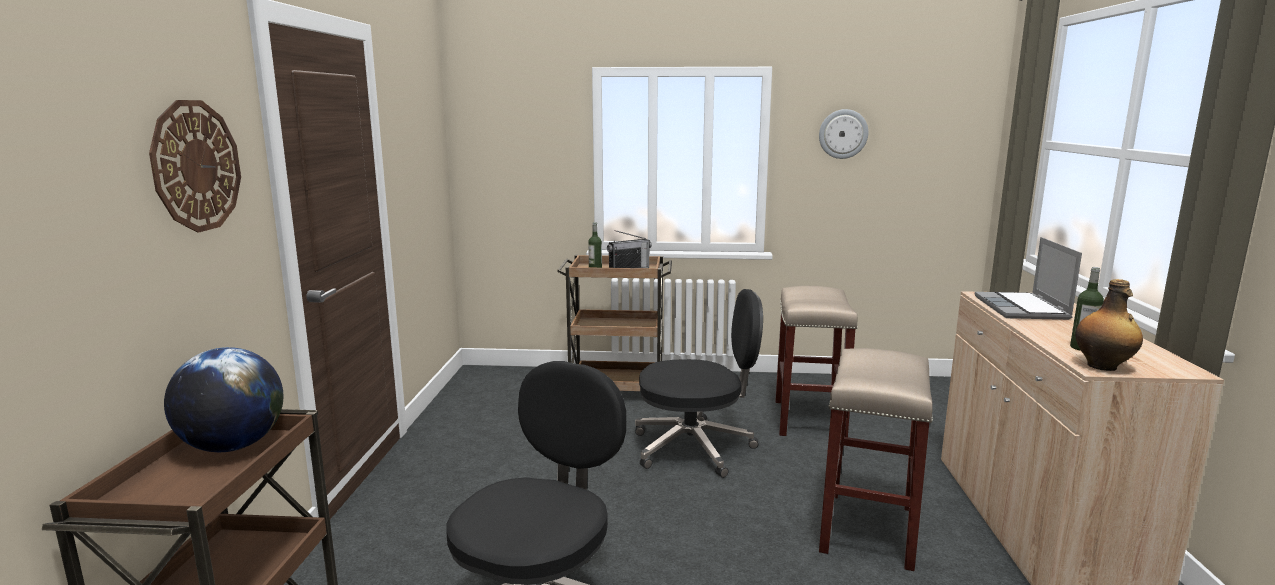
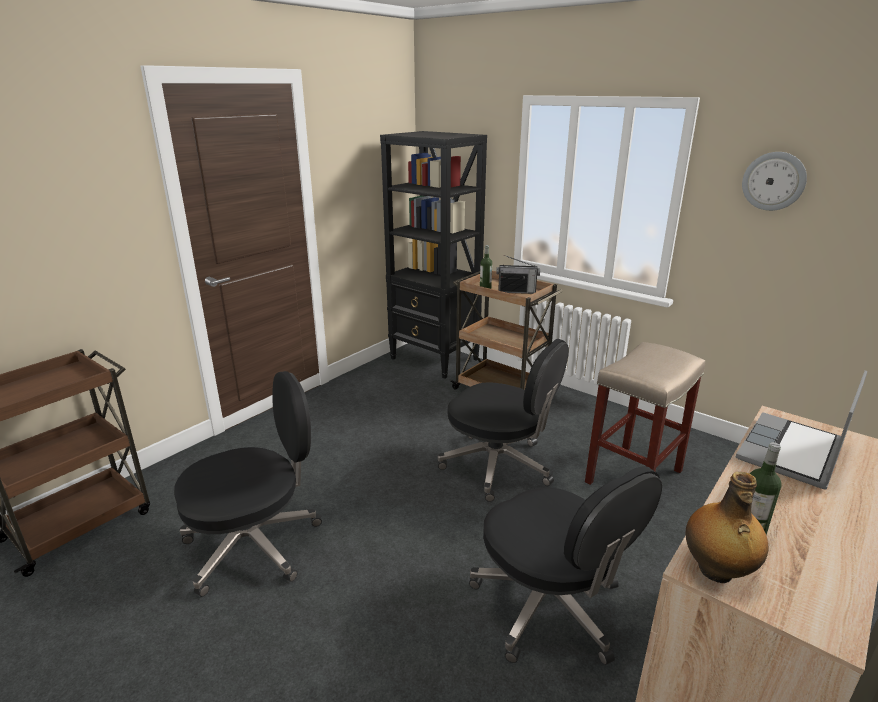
camera: 35 degrees right, 10 degrees up
wall clock [149,100,241,233] -> none
globe [164,347,283,452] -> none
beige stool [819,348,933,571] -> black office chair [469,466,662,665]
none -> black bookcase [380,131,487,379]

